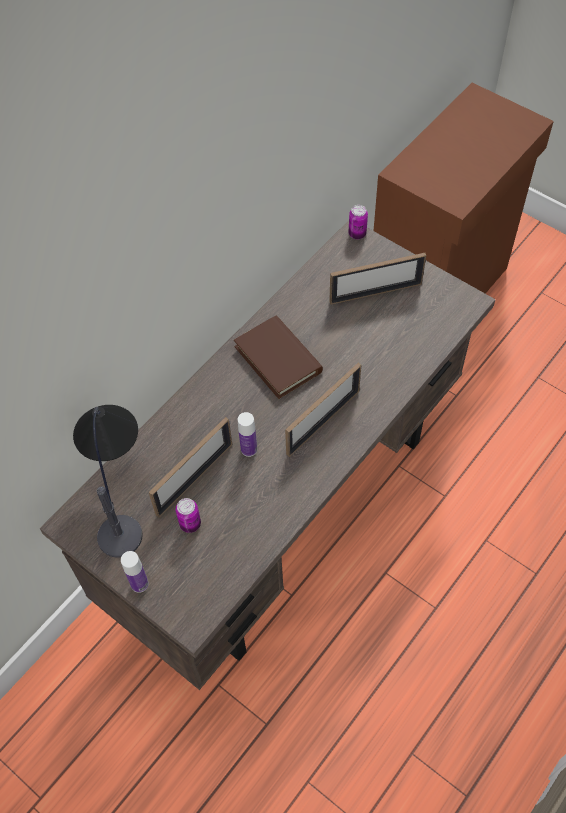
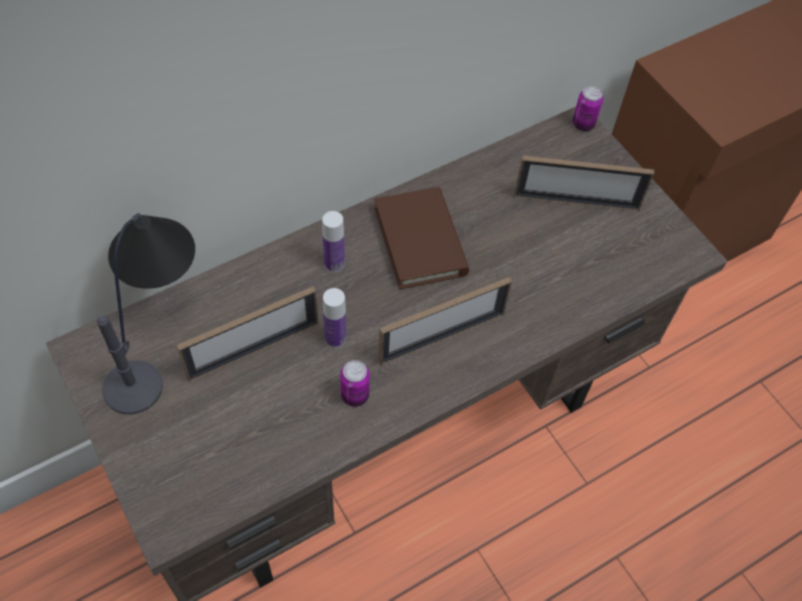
camera: 15 degrees right, 0 degrees up
bottle [121,551,149,593] -> bottle moved to [322,211,345,272]
can [176,498,201,533] -> can moved to [340,360,370,407]

